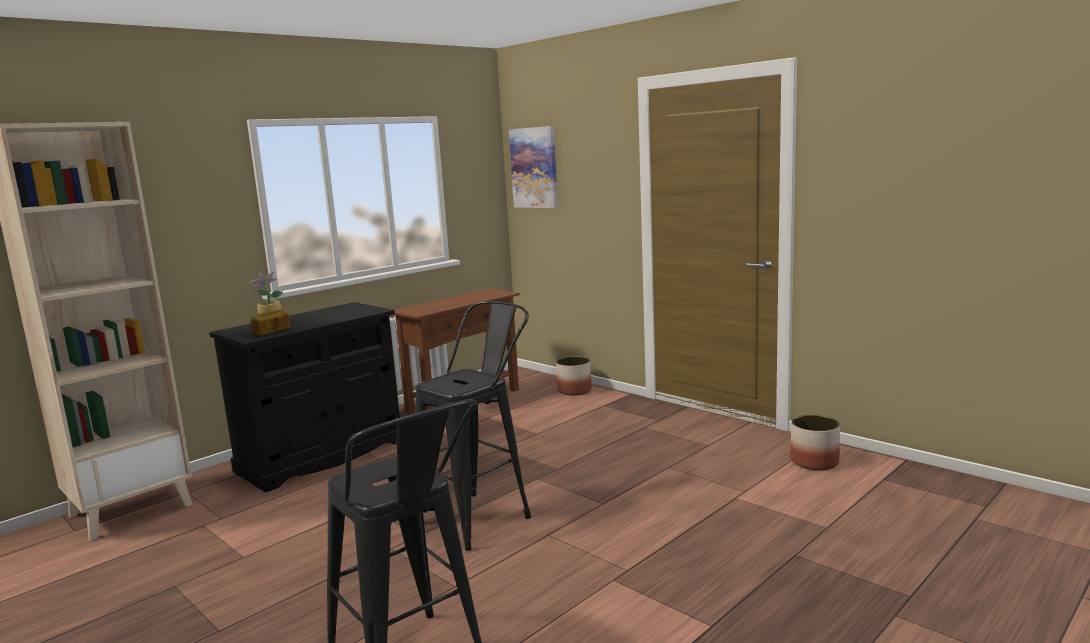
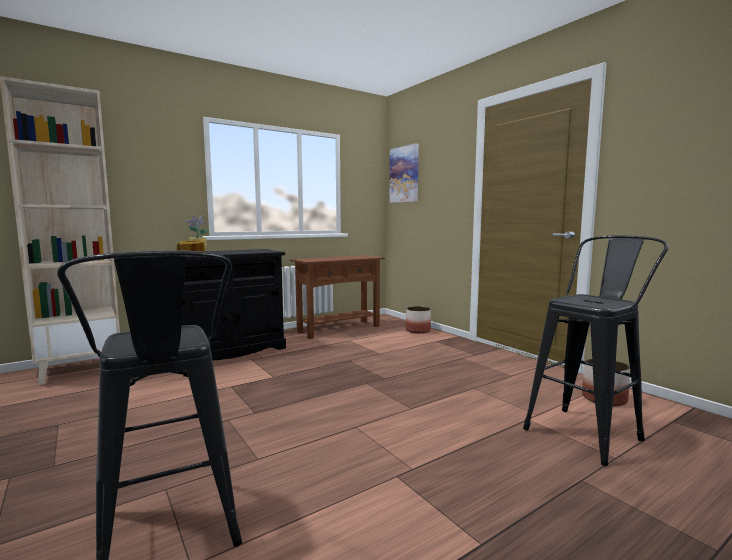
camera: 10 degrees right, 5 degrees down
black stool [415,301,531,551] -> black stool moved to [523,235,669,466]

